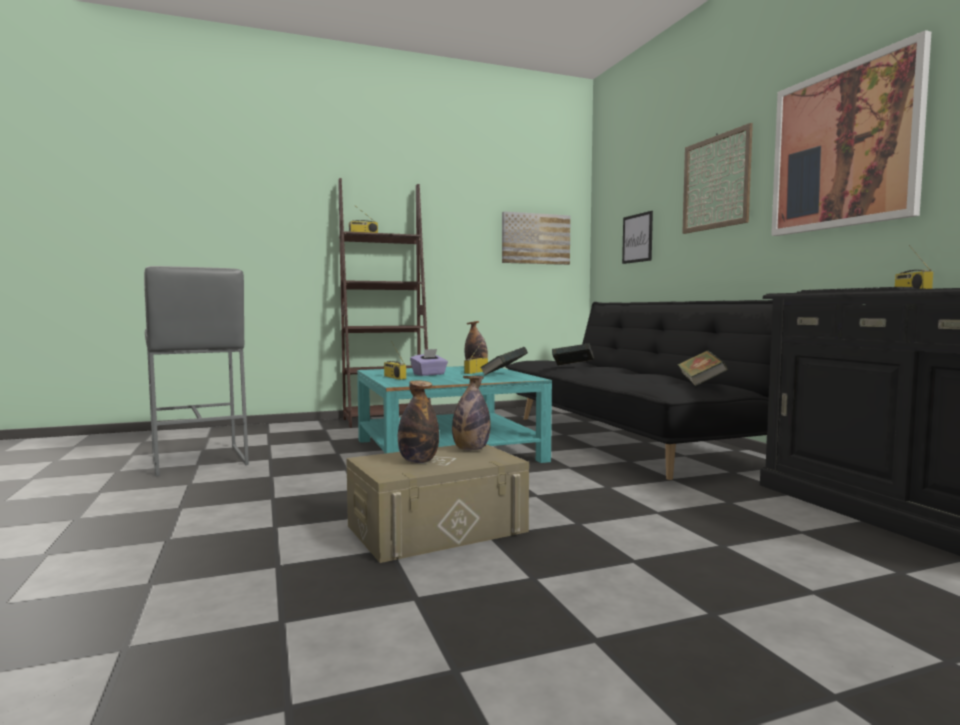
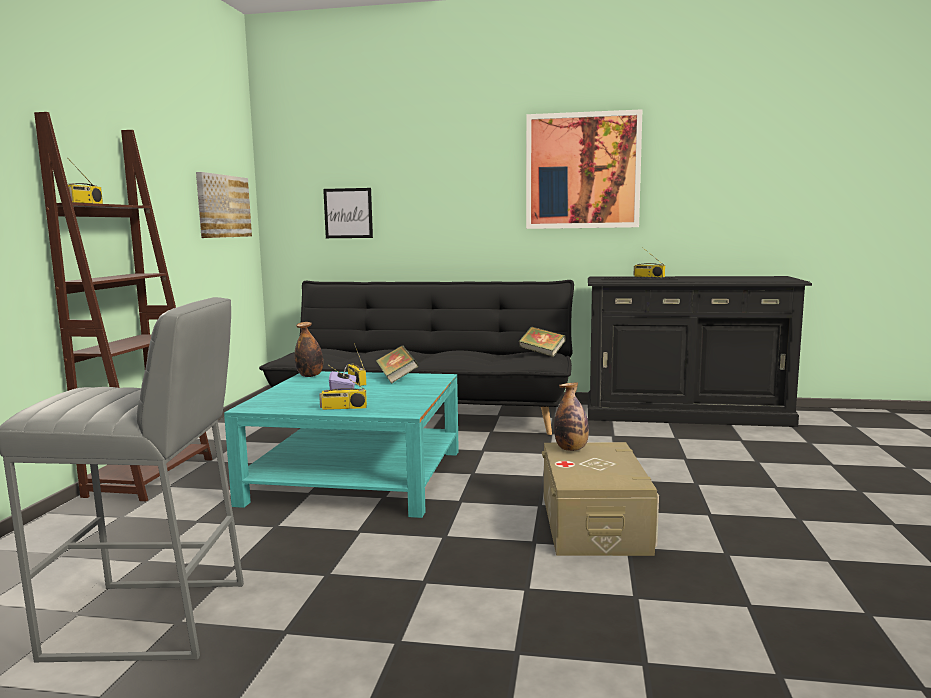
camera: 60 degrees left, 5 degrees up
bottle [398,381,439,463] -> none
book [552,343,594,366] -> none
picture [682,123,753,234] -> none

